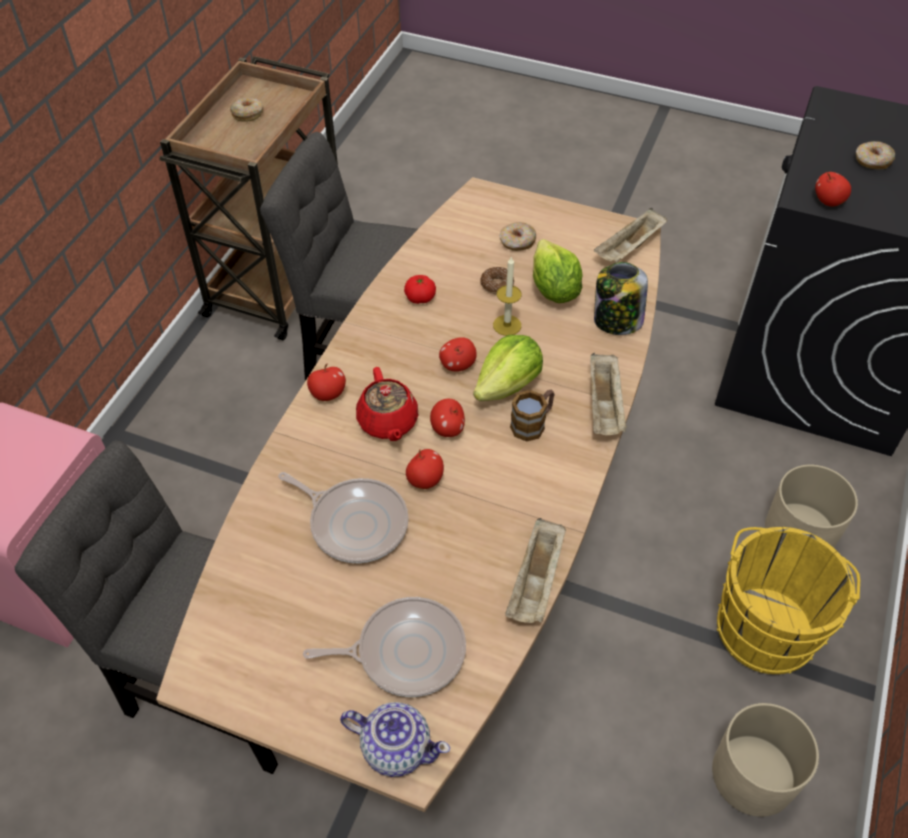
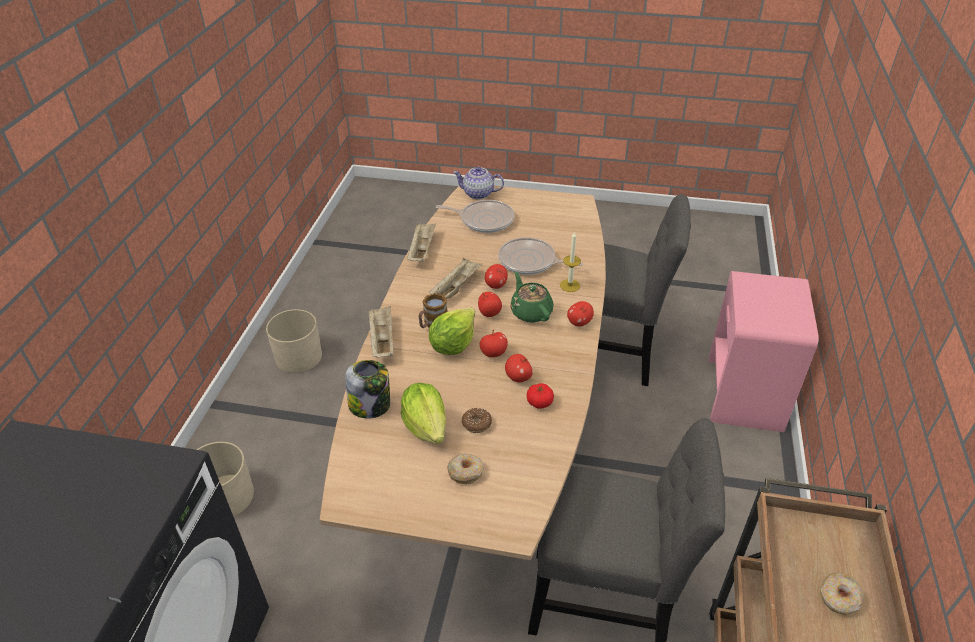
camera: 170 degrees right, 10 degrees down
frying pan [303,597,466,697] -> frying pan turned 150 degrees counterclockwise [436,200,515,233]
red teapot [356,367,418,441] -> green teapot [510,272,553,323]
candle [493,257,522,336] -> candle moved to [560,231,581,292]
beige tray [594,208,667,263] -> beige tray moved to [429,258,483,299]
yellow bucket [717,527,860,674] -> none
apple [815,172,851,207] -> apple moved to [505,354,533,382]
donut [856,141,895,169] -> none

